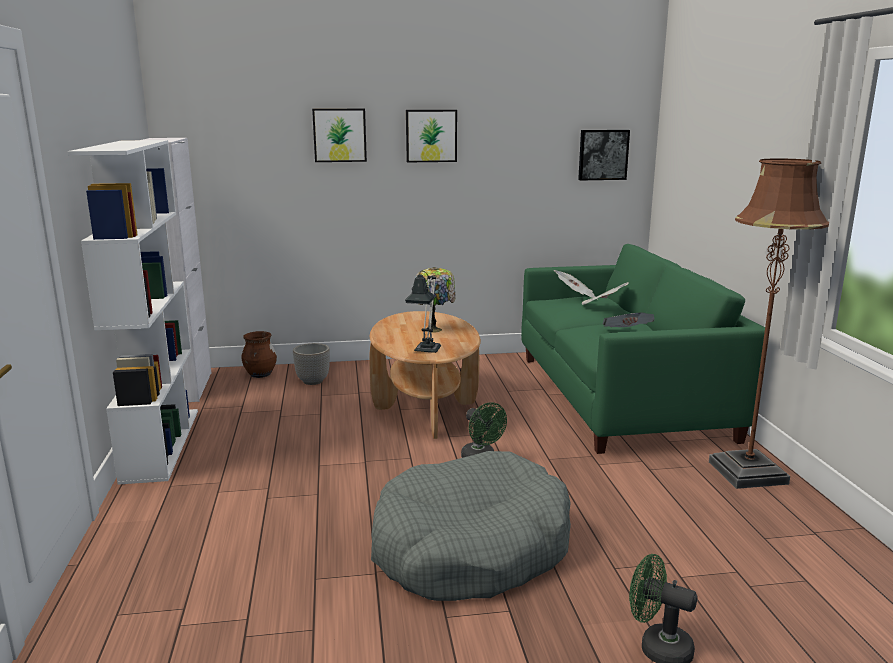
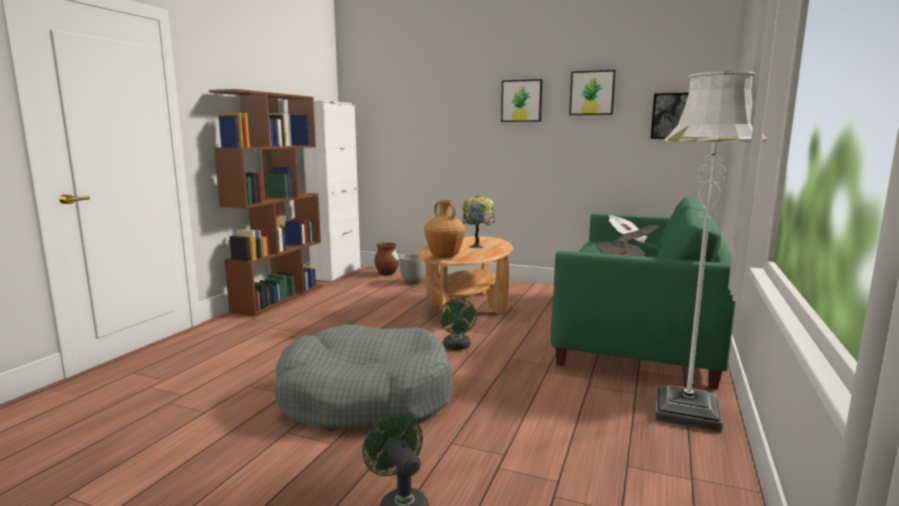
camera: 30 degrees right, 5 degrees down
white bookcase [68,140,198,485] -> brown bookcase [209,89,323,317]
picture [312,109,367,162] -> picture moved to [569,70,616,115]
table lamp [405,271,441,353] -> brown vase [424,200,466,258]
brown floor lamp [709,158,829,489] -> white floor lamp [655,71,768,432]

